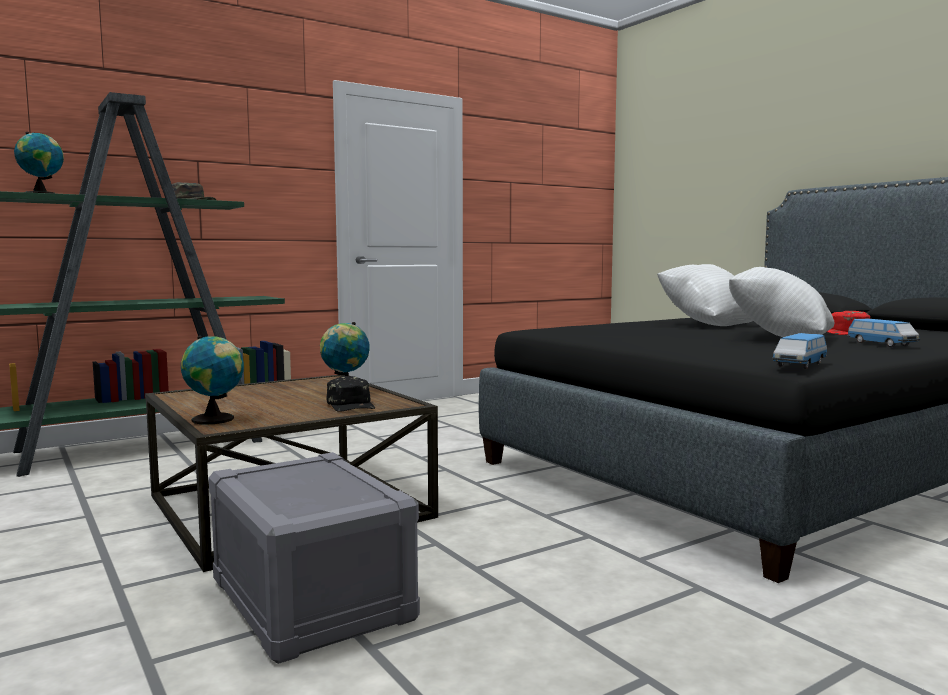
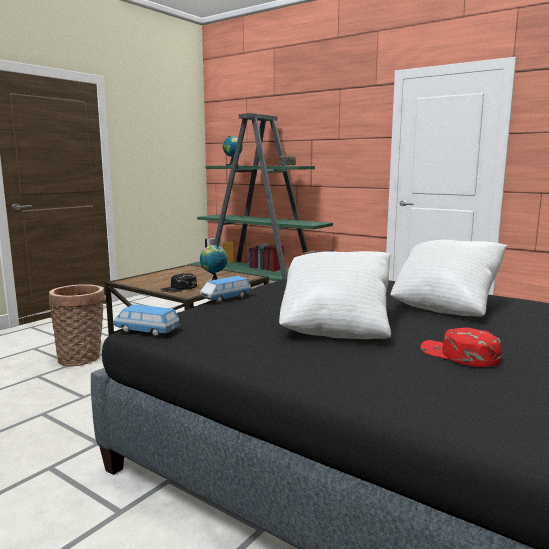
camera: 70 degrees right, 5 degrees up
globe [181,335,244,425] -> none
grey storage box [209,452,420,664] -> basket [49,284,105,366]
toy car [847,318,920,347] -> toy car moved to [199,276,252,303]

